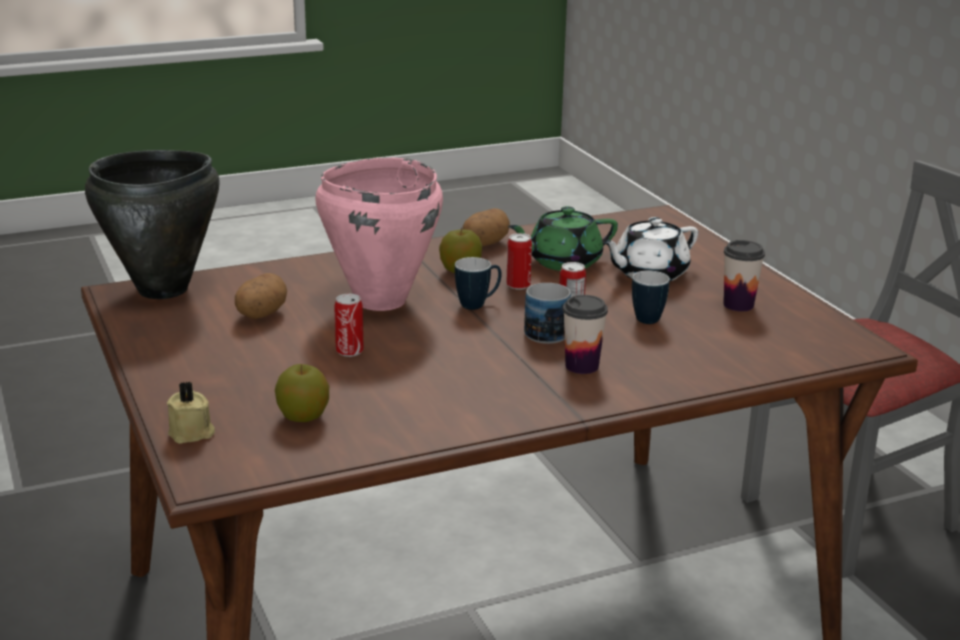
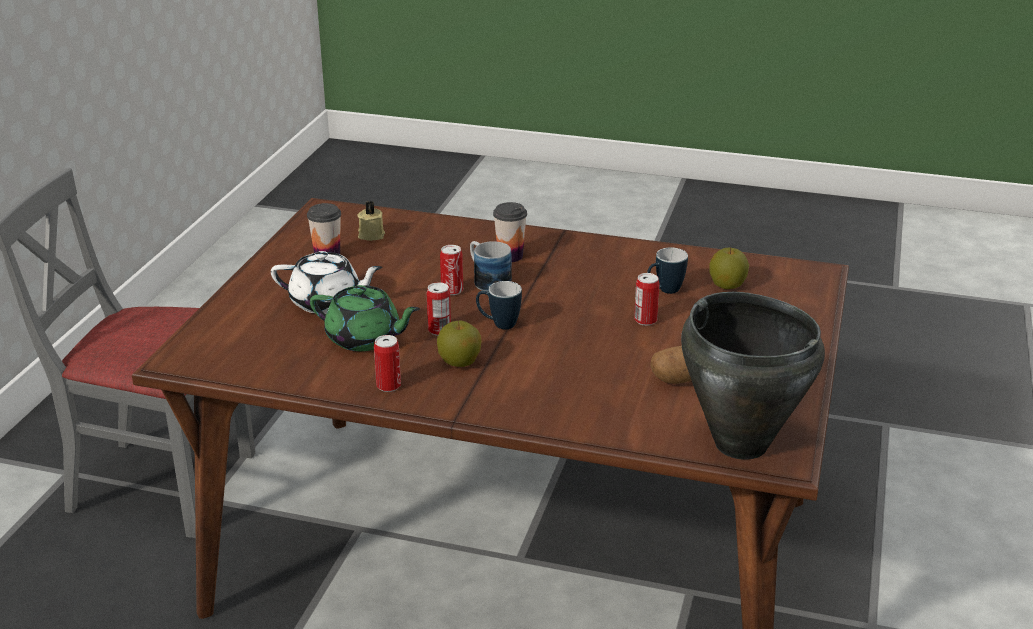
camera: 140 degrees left, 5 degrees up
beige candle [167,381,215,444] -> beige candle moved to [357,201,385,241]
pink cooking pot [315,158,443,311] -> none
potato [462,208,510,246] -> can [374,335,401,392]
mug [632,271,670,324] -> mug moved to [647,247,688,294]

